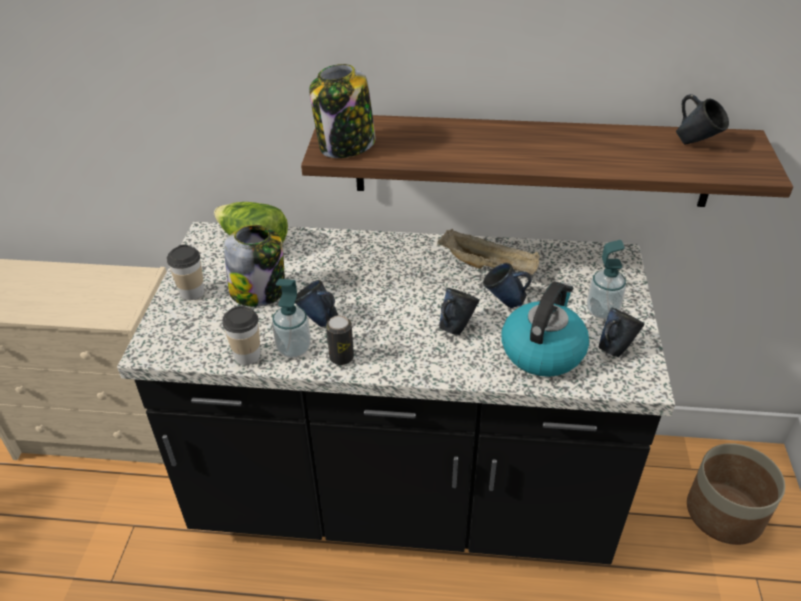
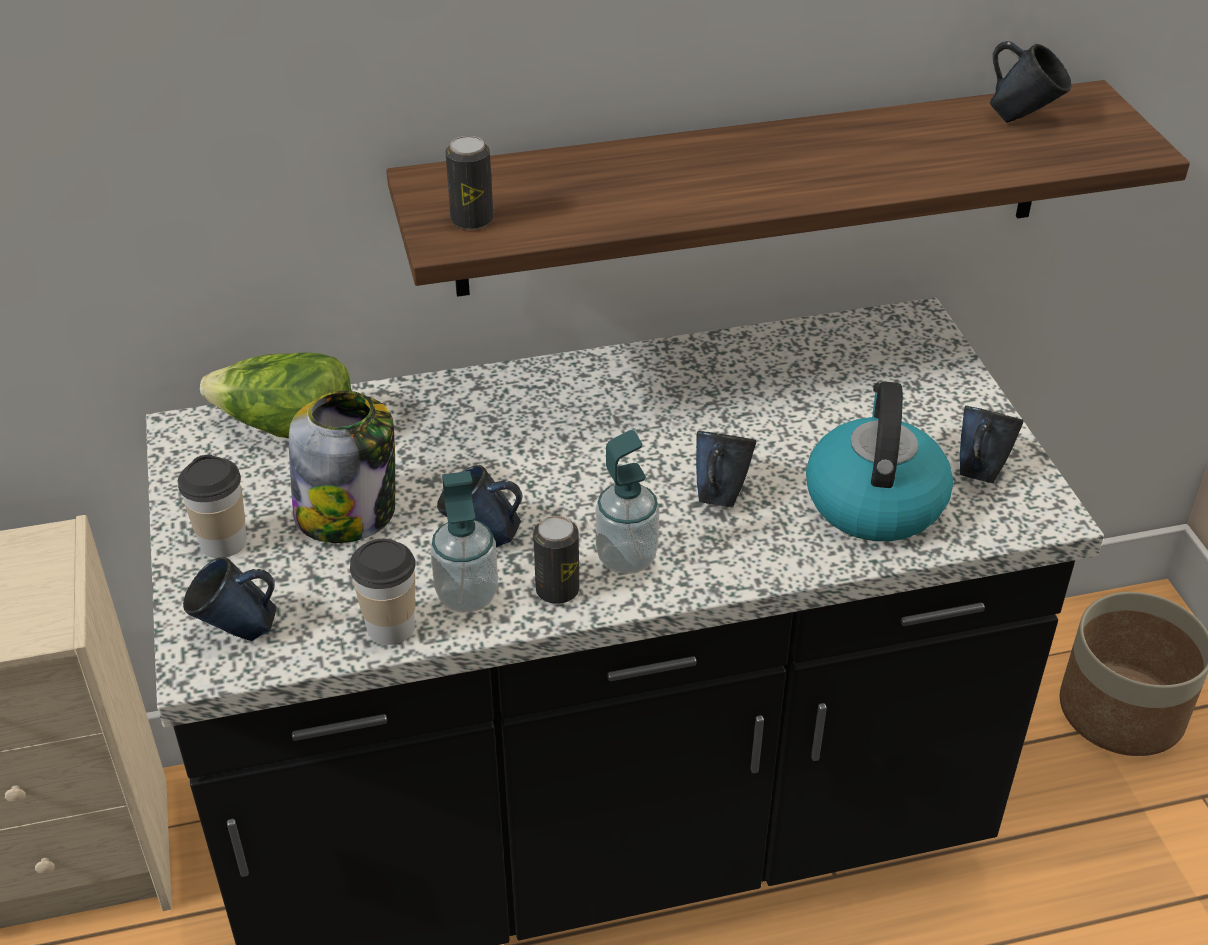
camera: 20 degrees left, 0 degrees up
jar [309,64,375,158] -> can [445,136,493,230]
beige tray [437,229,540,275] -> none
blue mug [483,263,532,308] -> blue mug moved to [183,557,277,641]
soap dispenser [587,240,626,319] -> soap dispenser moved to [596,430,659,574]

